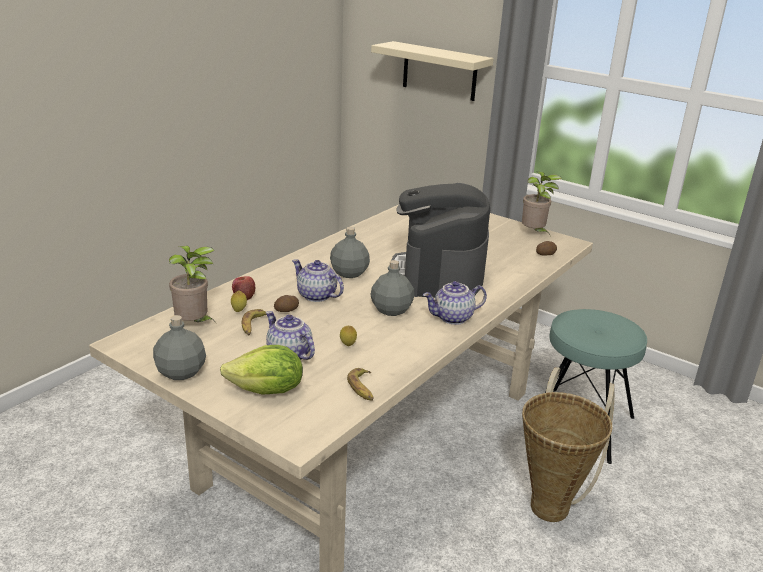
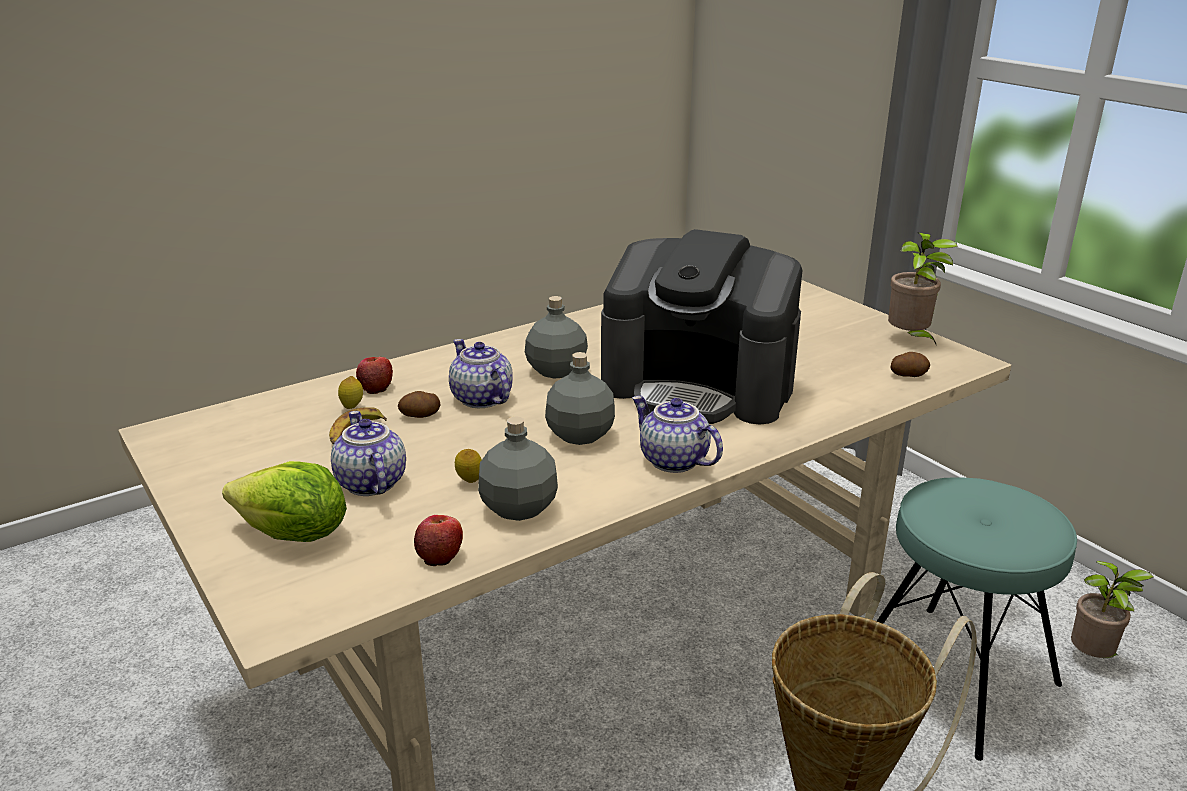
camera: 20 degrees right, 0 degrees up
grey bottle [153,315,206,380] -> grey bottle moved to [478,416,558,521]
potted plant [169,246,215,322] -> potted plant moved to [1071,561,1153,658]
banana [347,368,374,400] -> apple [414,515,463,566]
beige shelf [371,41,494,101] -> none
coffee machine [392,183,490,298] -> coffee machine turned 90 degrees counterclockwise [601,229,802,424]
teapot [423,281,487,325] -> teapot turned 45 degrees clockwise [632,396,723,473]

